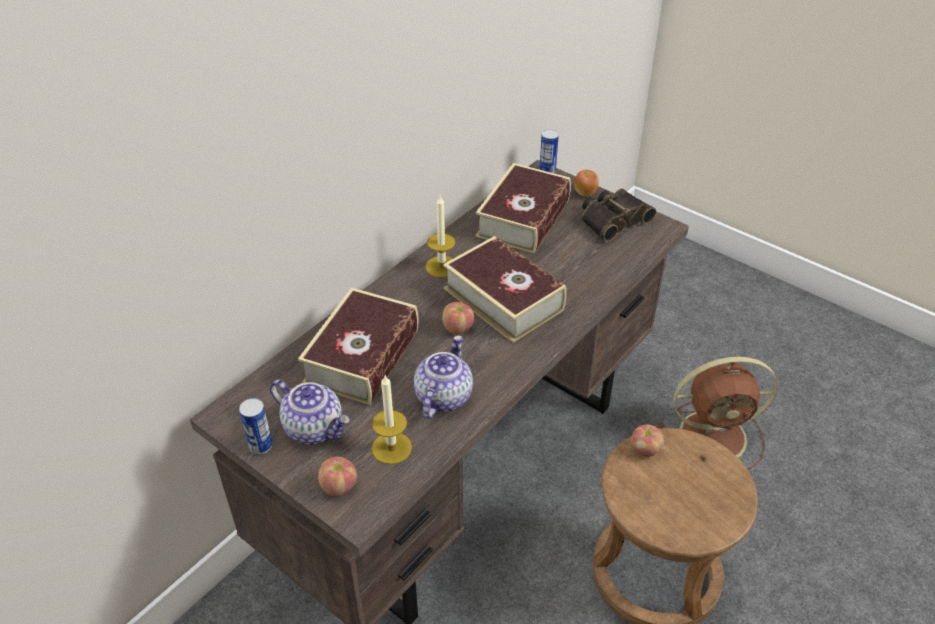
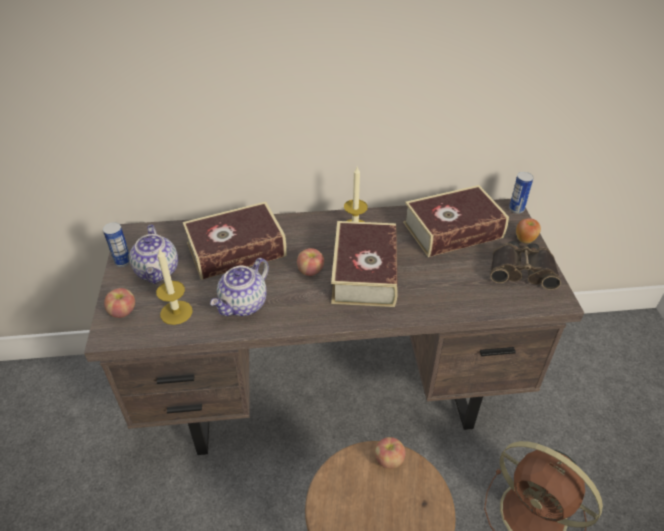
camera: 45 degrees right, 0 degrees up
teapot [414,335,473,419] -> teapot turned 150 degrees clockwise [210,258,269,316]

